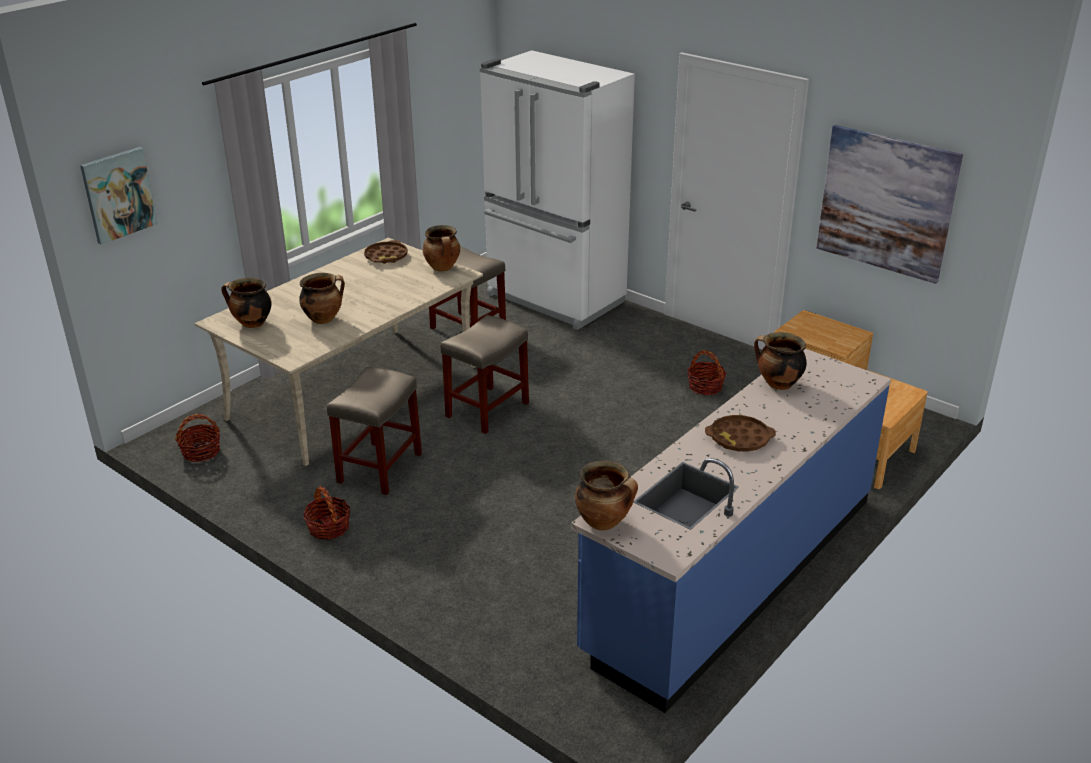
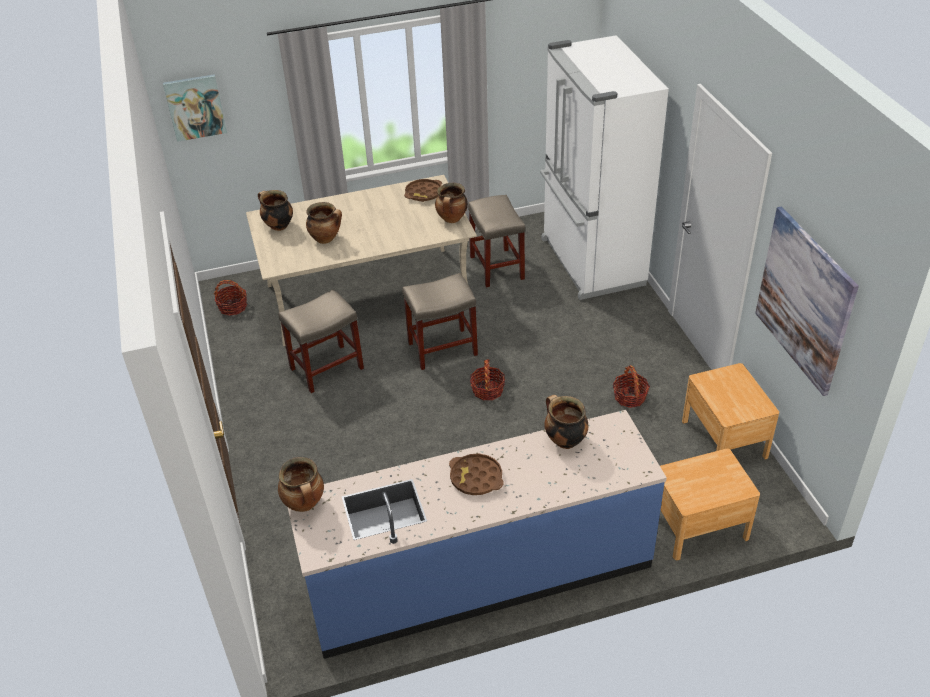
camera: 35 degrees right, 10 degrees up
basket [303,486,351,540] -> basket moved to [470,359,505,400]

